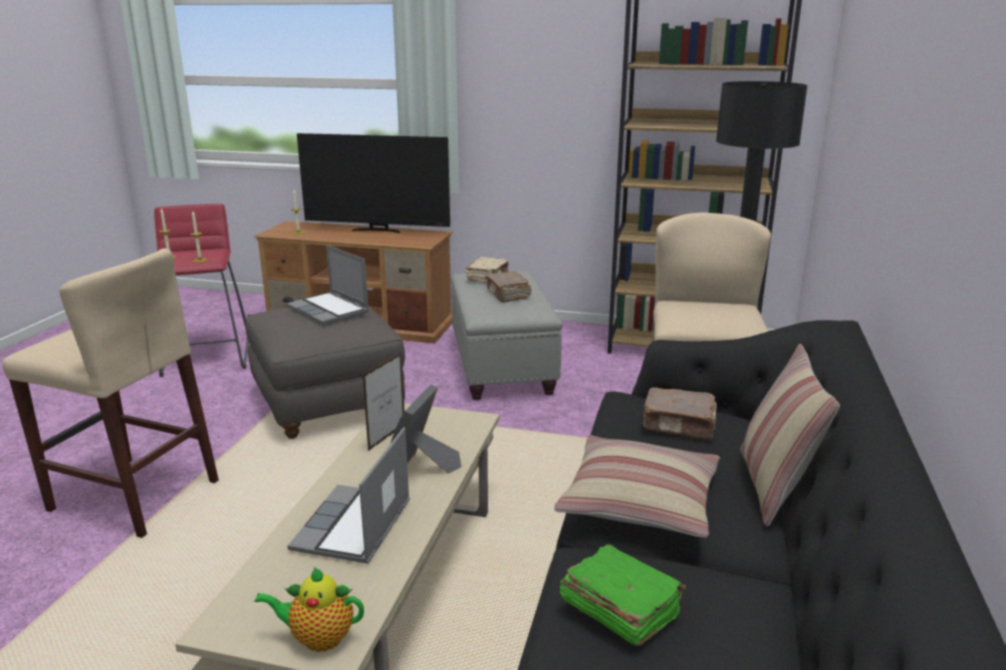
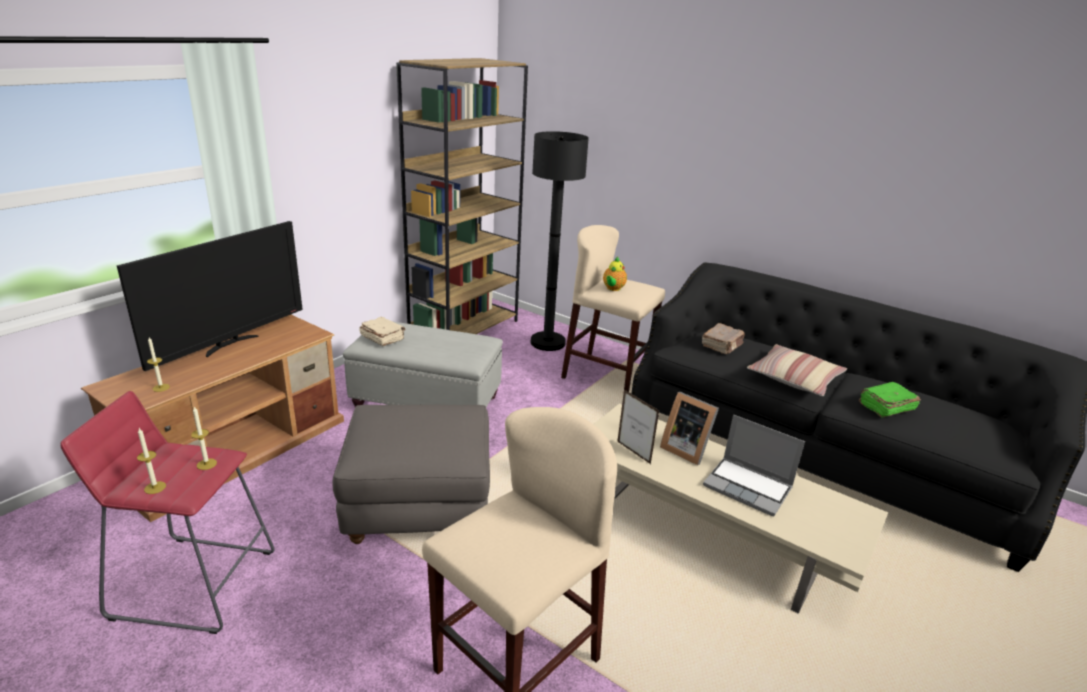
camera: 70 degrees left, 5 degrees up
teapot [254,567,364,652] -> teapot moved to [603,257,627,291]
laptop [287,245,369,325] -> none
brown book [485,271,532,302] -> none
pillow [740,344,840,527] -> none

